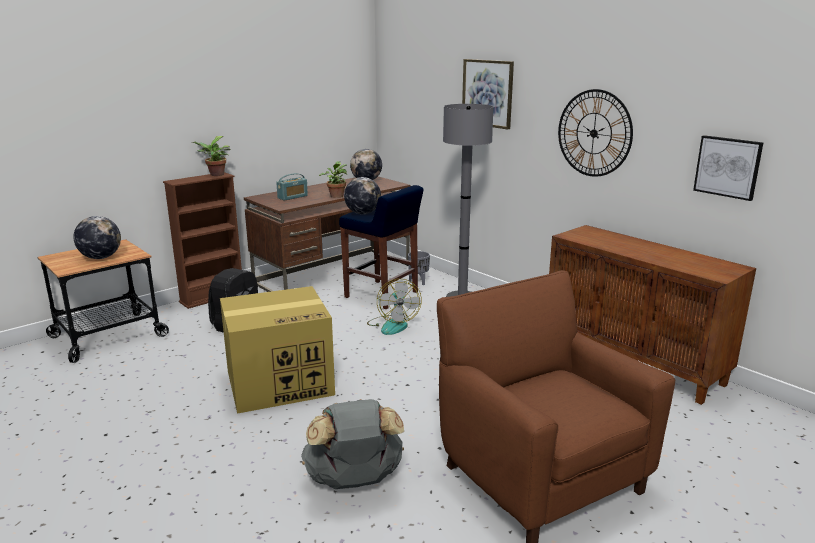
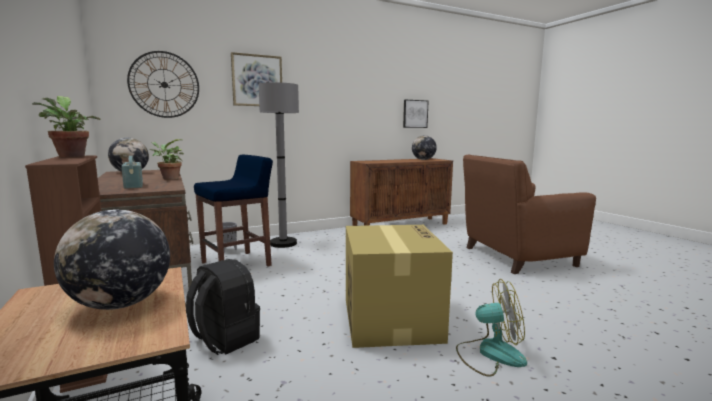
camera: 75 degrees left, 10 degrees down
grey backpack [301,399,404,489] -> none
globe [344,177,381,214] -> globe moved to [412,135,437,160]
fan [367,279,422,335] -> fan moved to [456,279,527,377]
wall clock [558,89,633,177] -> wall clock moved to [127,51,199,118]

